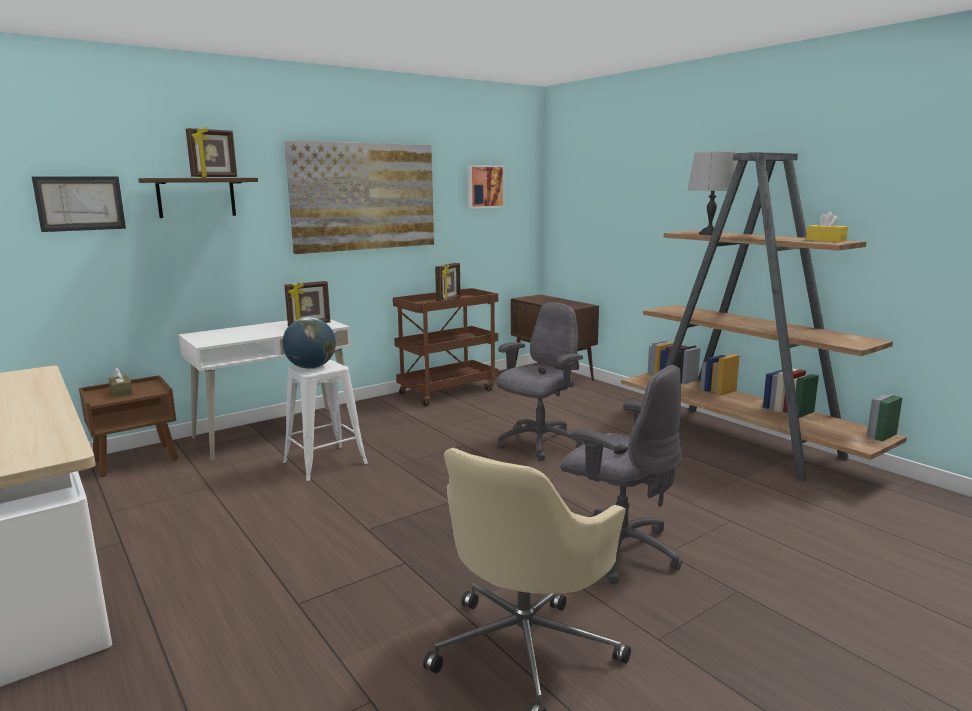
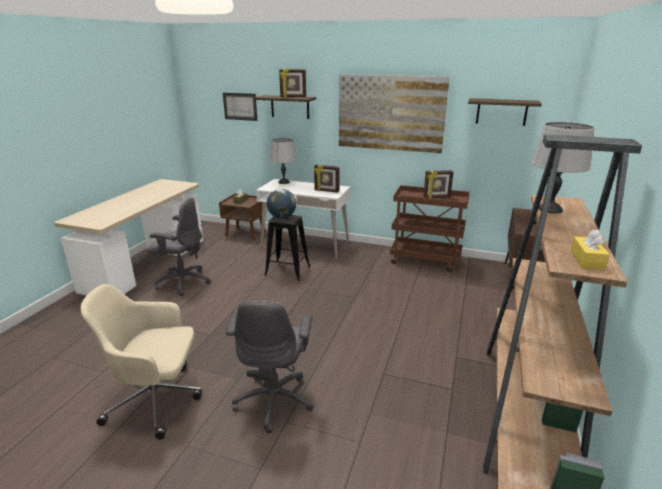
camera: 55 degrees right, 10 degrees up
white stool [283,360,368,481] -> black stool [264,215,310,281]
picture [467,165,505,209] -> shelf [468,98,542,126]
grey office chair [497,302,584,461] -> grey office chair moved to [147,197,211,296]
none -> grey table lamp [270,138,296,184]

